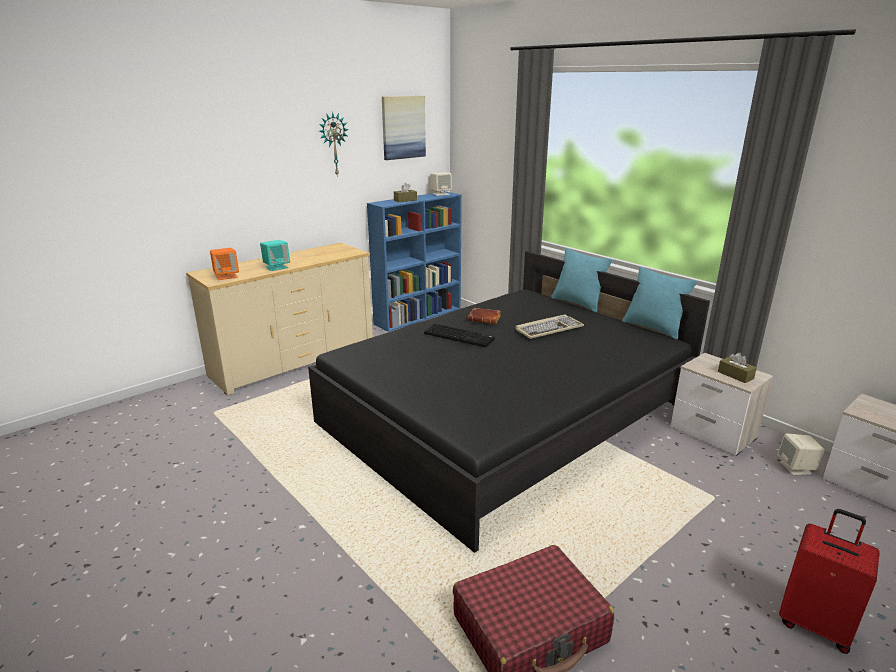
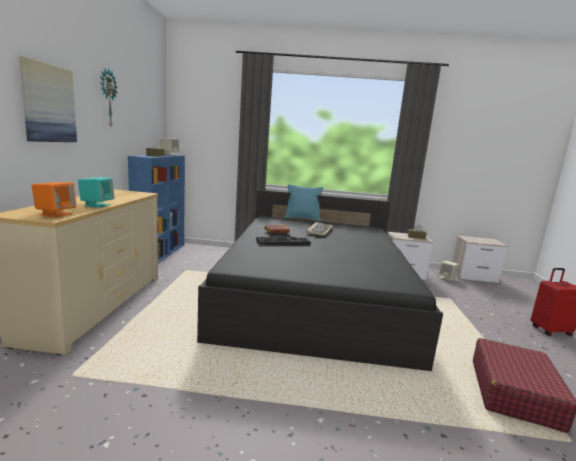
camera: 45 degrees left, 10 degrees down
picture [382,96,426,160] -> picture moved to [19,56,77,142]
turquoise pillow [622,266,697,340] -> none

